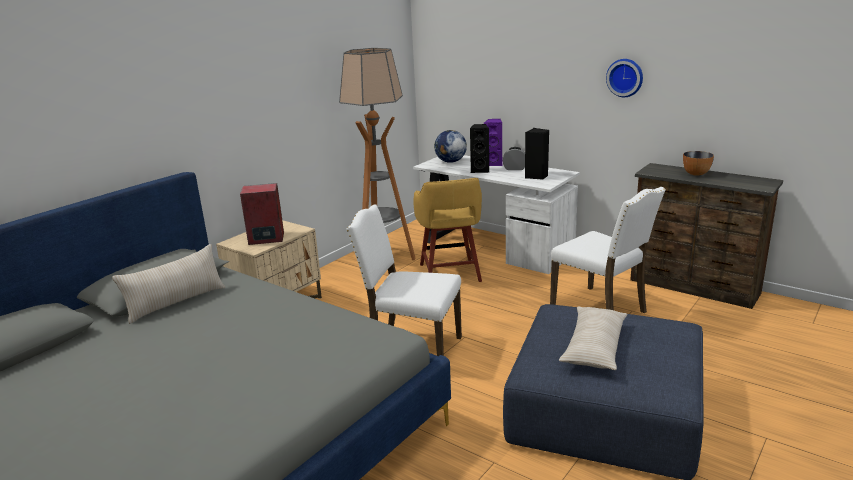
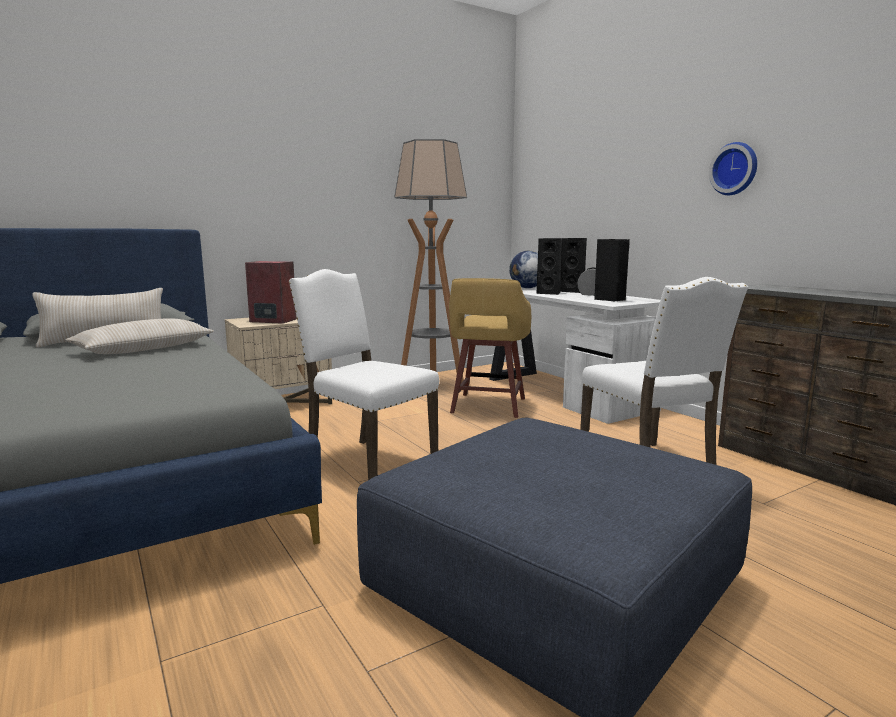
camera: 20 degrees right, 10 degrees down
purple speaker [484,119,503,166] -> black speaker [560,238,587,293]
beige pillow [559,307,627,370] -> beige pillow moved to [65,318,214,354]
bowl [683,151,714,176] -> none

